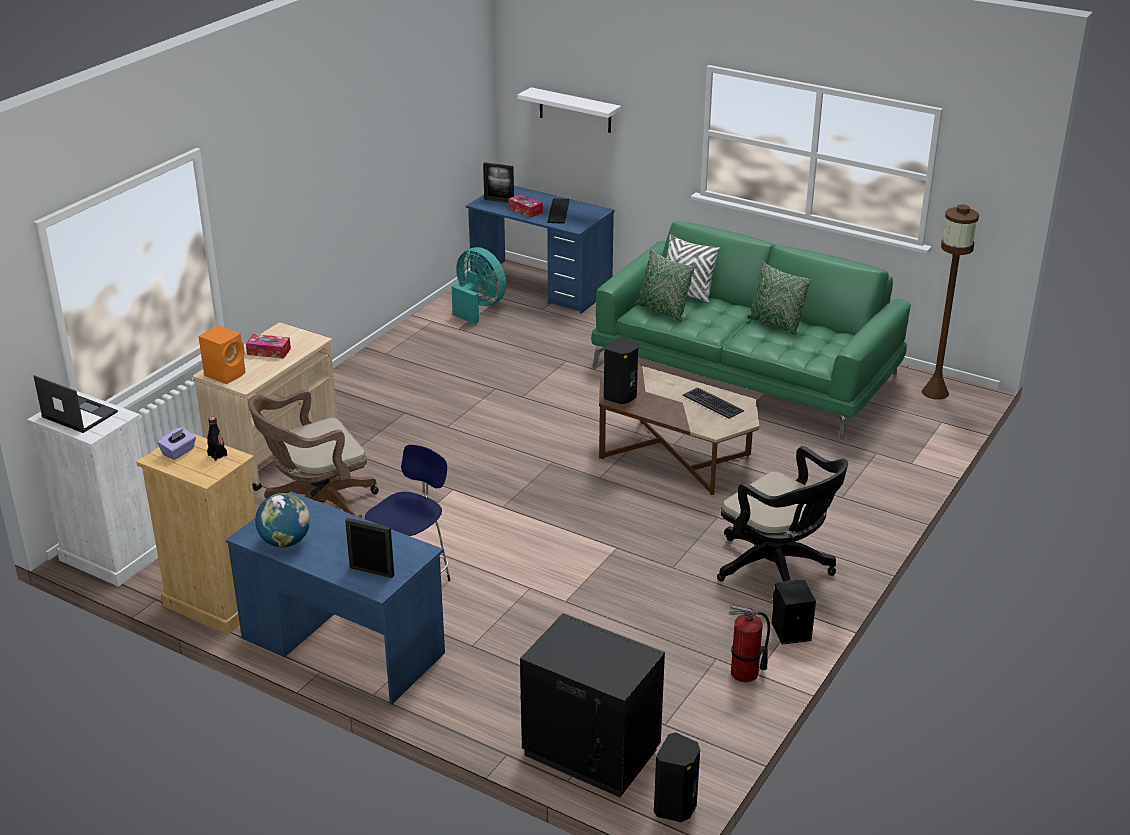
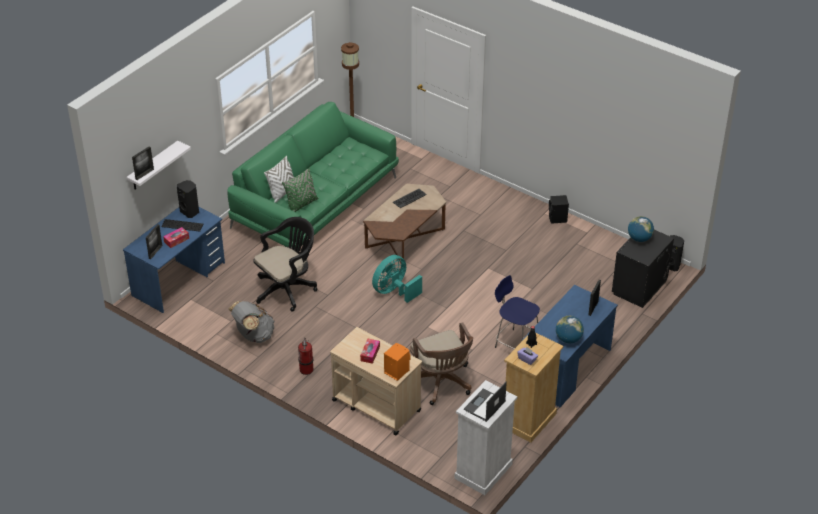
camera: 85 degrees left, 10 degrees up
turquoise fan [451,247,506,324] -> turquoise fan moved to [372,255,422,303]
black speaker [604,337,638,404] -> black speaker moved to [177,180,199,218]
black office chair [717,446,848,582] -> black office chair moved to [254,217,318,312]
fire extinguisher [729,605,770,682] -> fire extinguisher moved to [298,338,313,375]
green pillow [747,262,812,335] -> none
none -> picture frame [132,146,154,180]
none -> grey backpack [229,301,275,343]
none -> globe [628,216,654,242]

